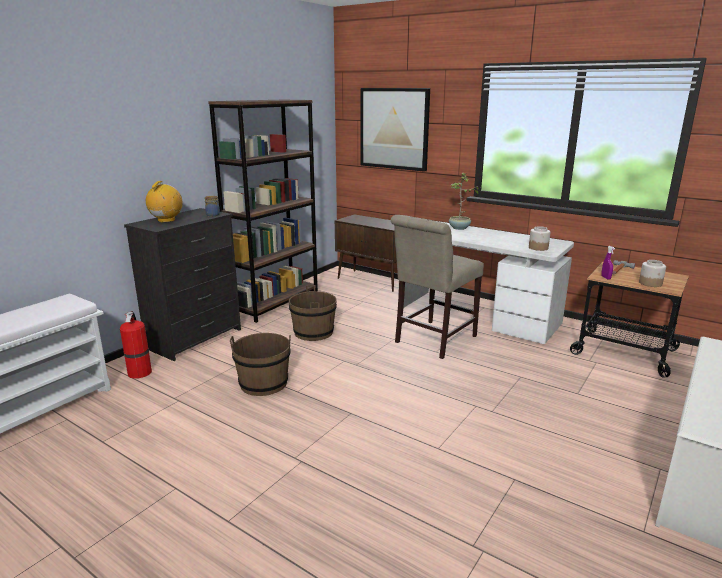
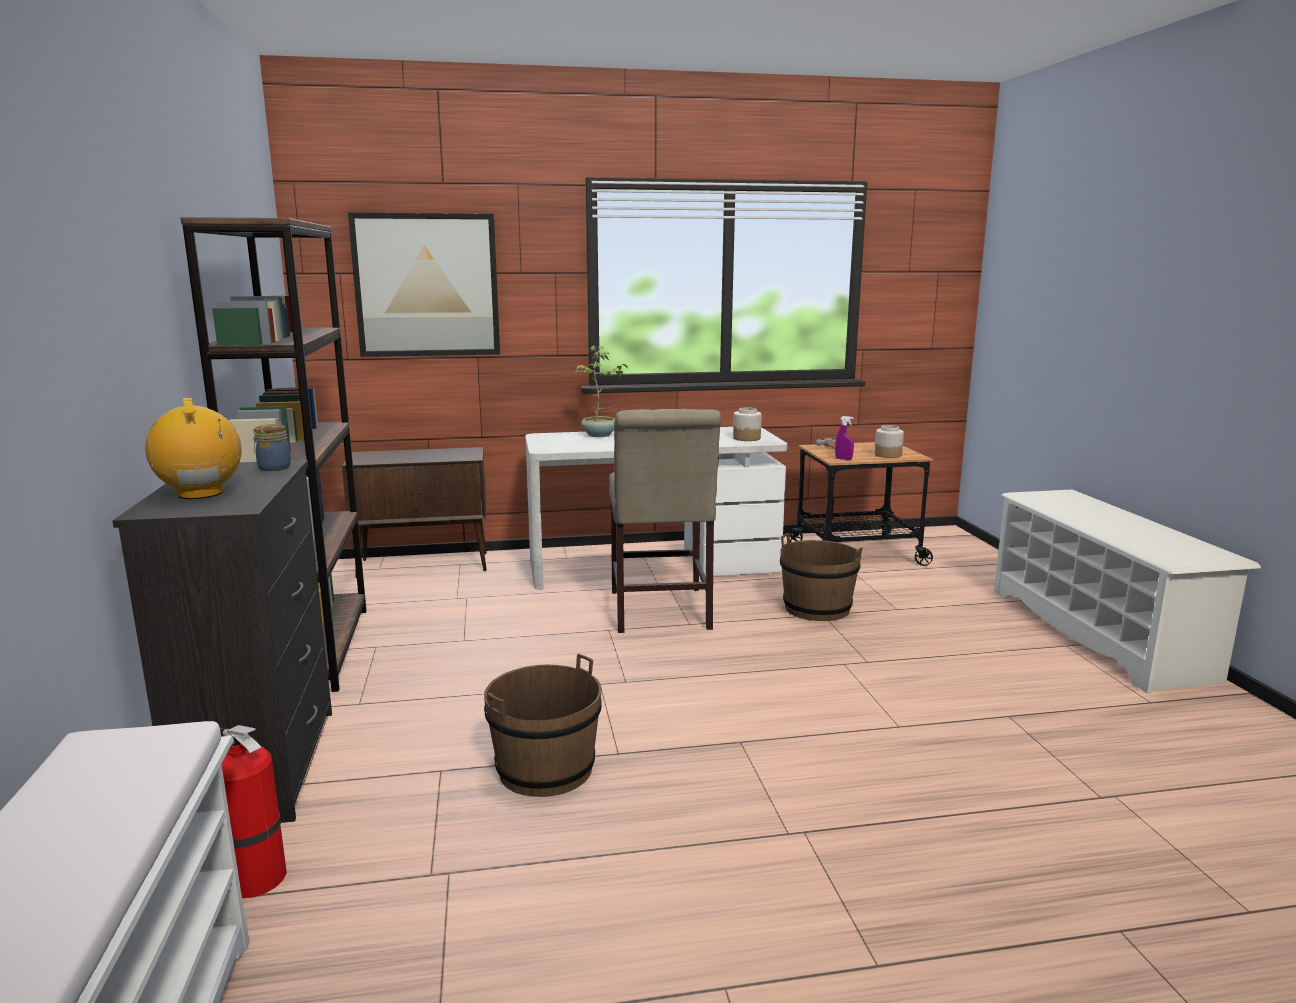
camera: 45 degrees left, 5 degrees down
brown bucket [289,285,337,341] -> brown bucket moved to [780,533,863,621]

